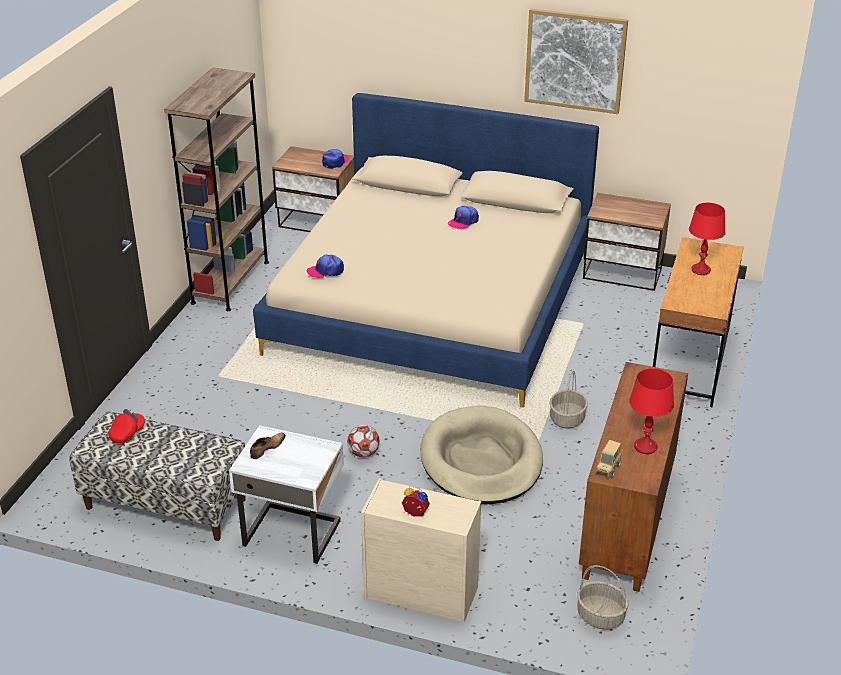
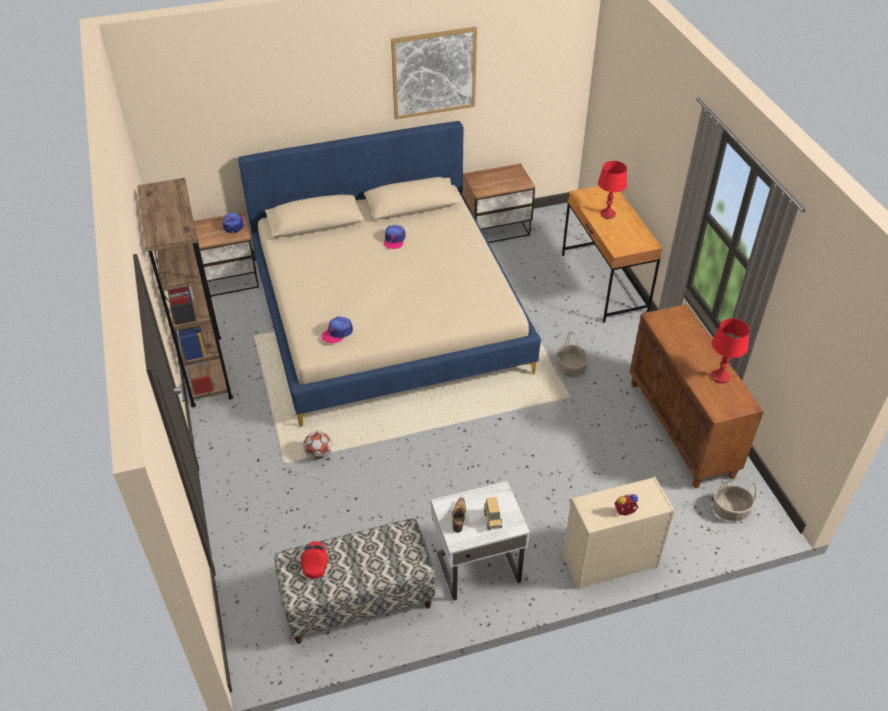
camera: 35 degrees left, 10 degrees up
football [347,425,380,457] -> football moved to [303,431,332,459]
beige dog bed [420,405,543,504] -> none
toy truck [596,440,622,478] -> toy truck moved to [484,497,502,530]

